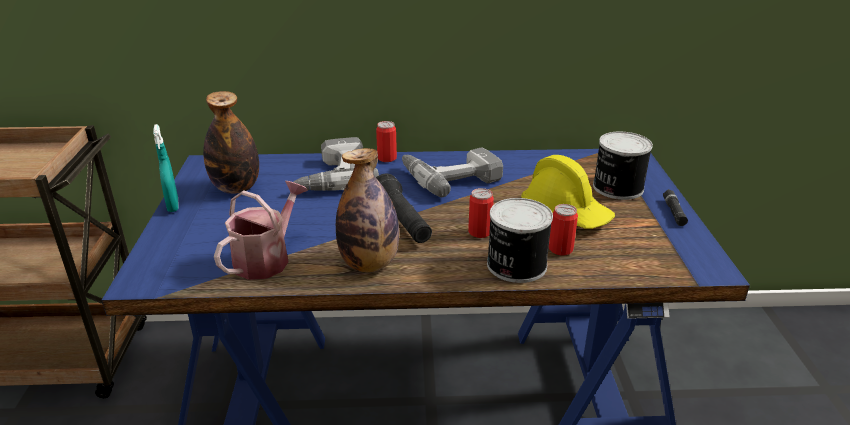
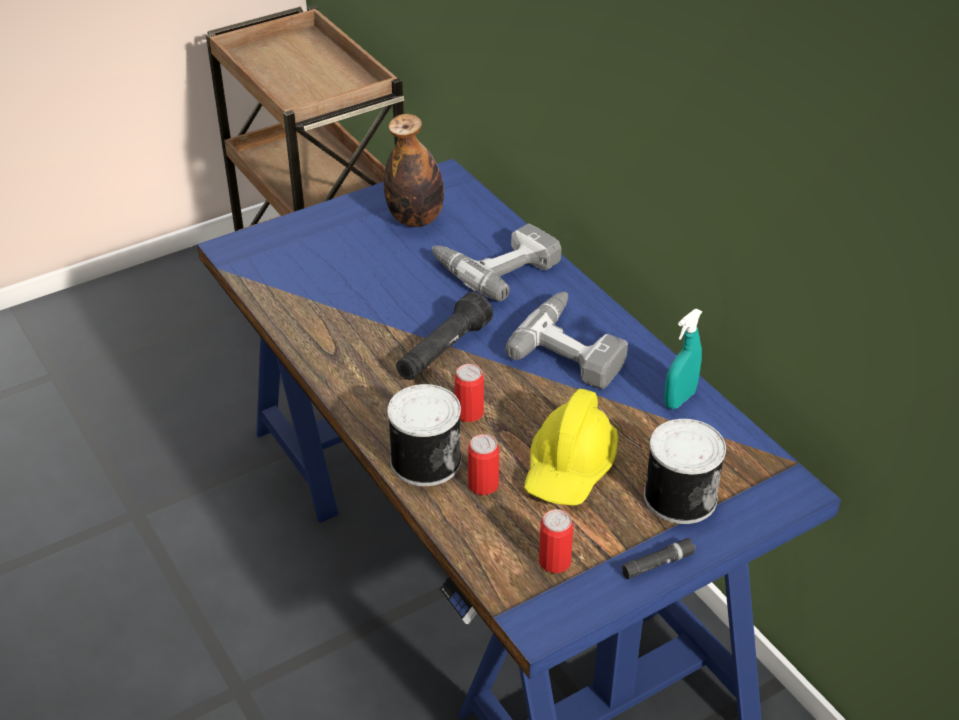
camera: 60 degrees right, 10 degrees up
turquoise spray bottle [153,124,179,212] -> turquoise spray bottle moved to [664,309,703,409]
watering can [214,181,308,280] -> none
bottle [336,148,399,272] -> none
can [376,121,397,162] -> can moved to [539,509,573,573]

